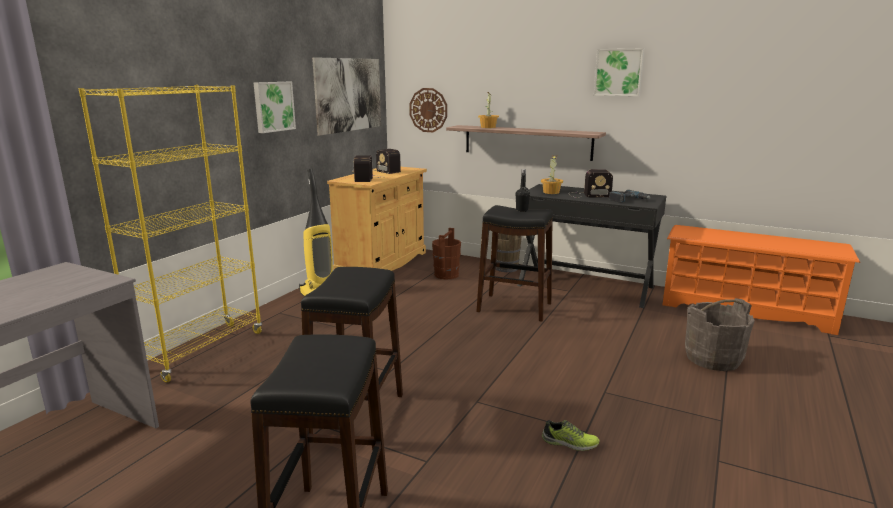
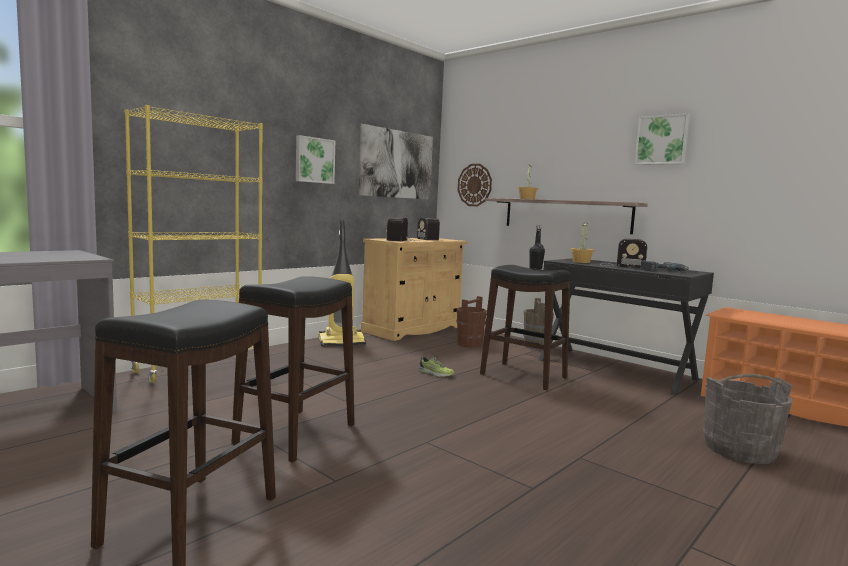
camera: 15 degrees right, 10 degrees down
shoe [542,420,600,451] -> shoe moved to [418,356,454,377]

